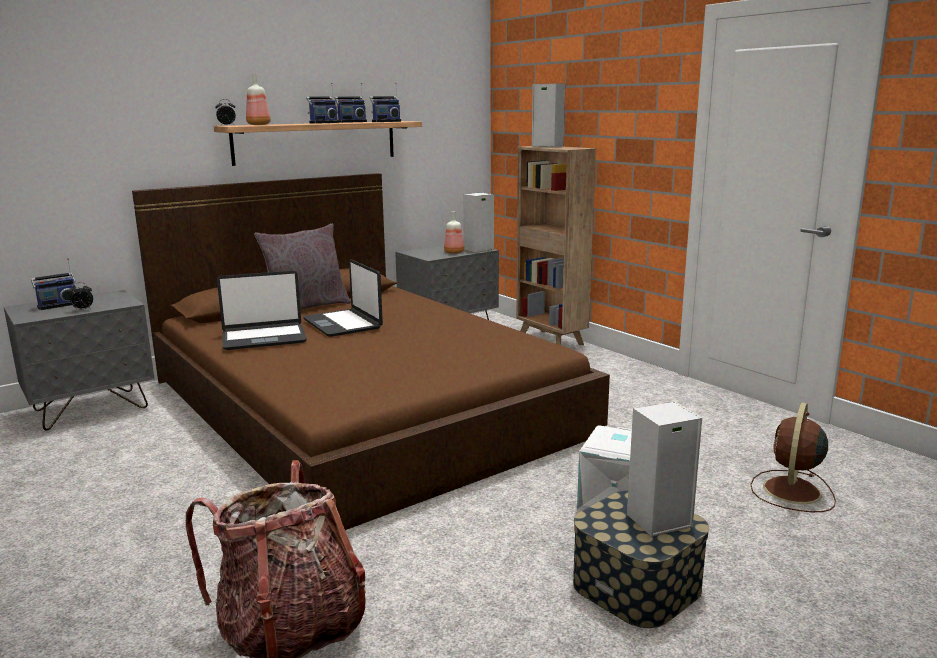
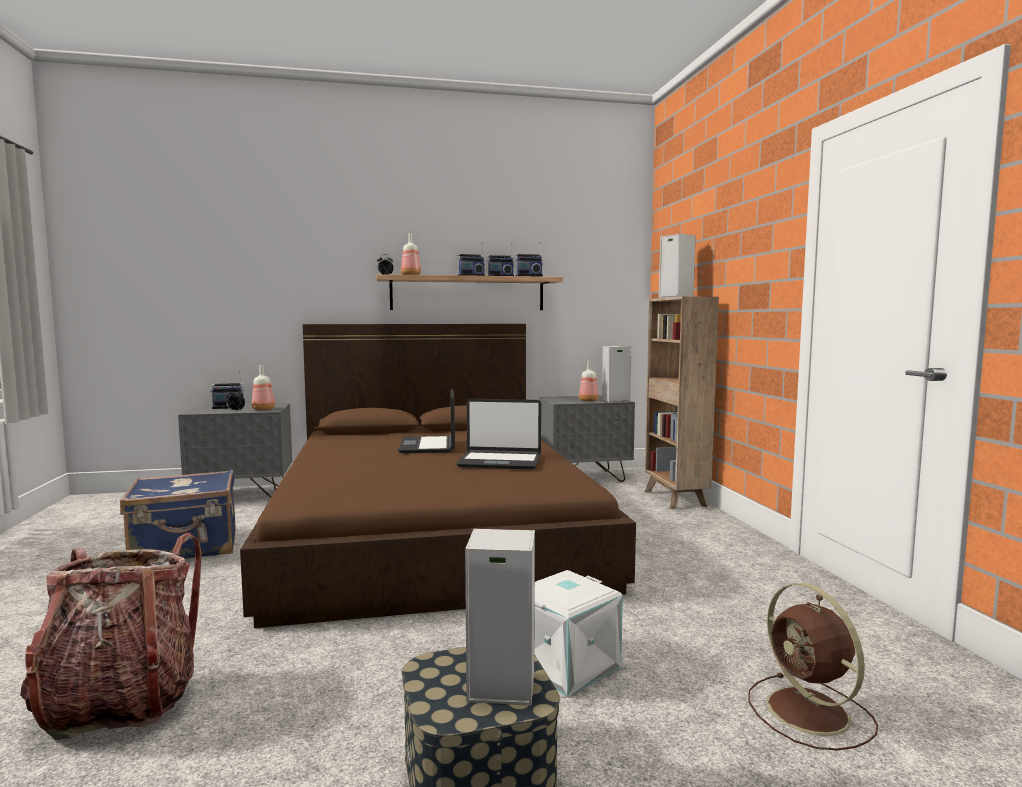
camera: 25 degrees right, 10 degrees down
laptop [217,271,307,350] -> laptop moved to [456,399,541,469]
grey pillow [254,224,351,310] -> none
brown fan [750,403,836,512] -> brown fan turned 75 degrees counterclockwise [748,583,878,751]
none -> blue suitcase [120,470,236,559]
none -> bottle [252,365,275,410]

